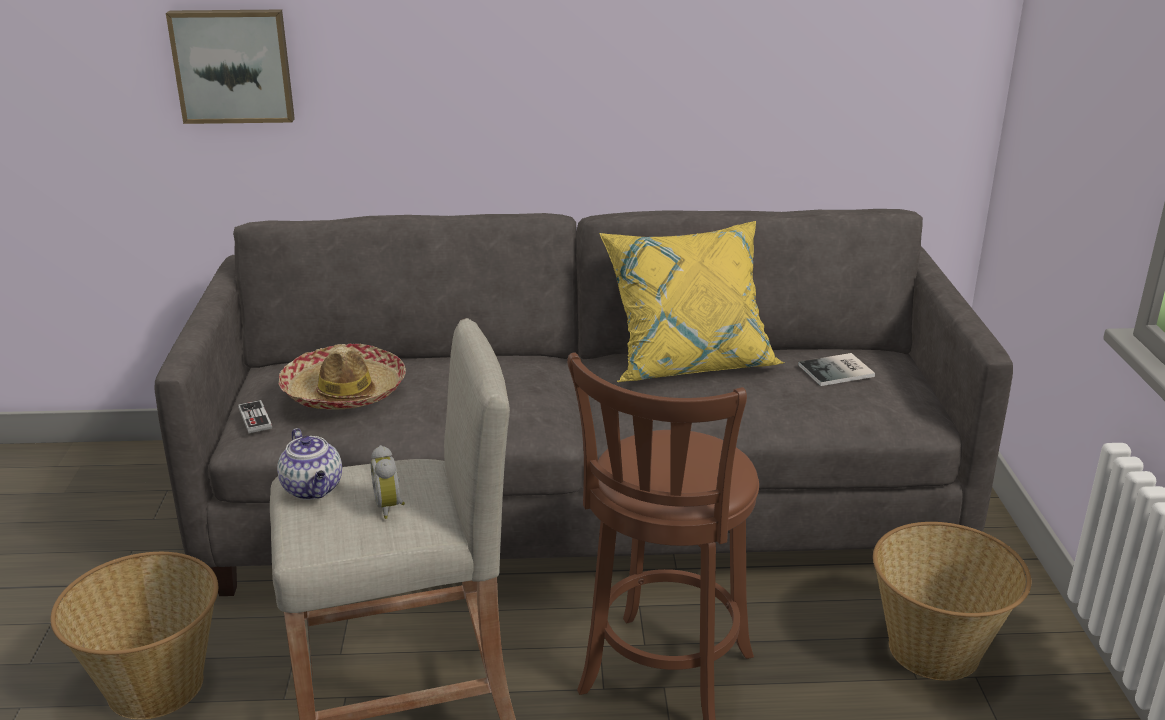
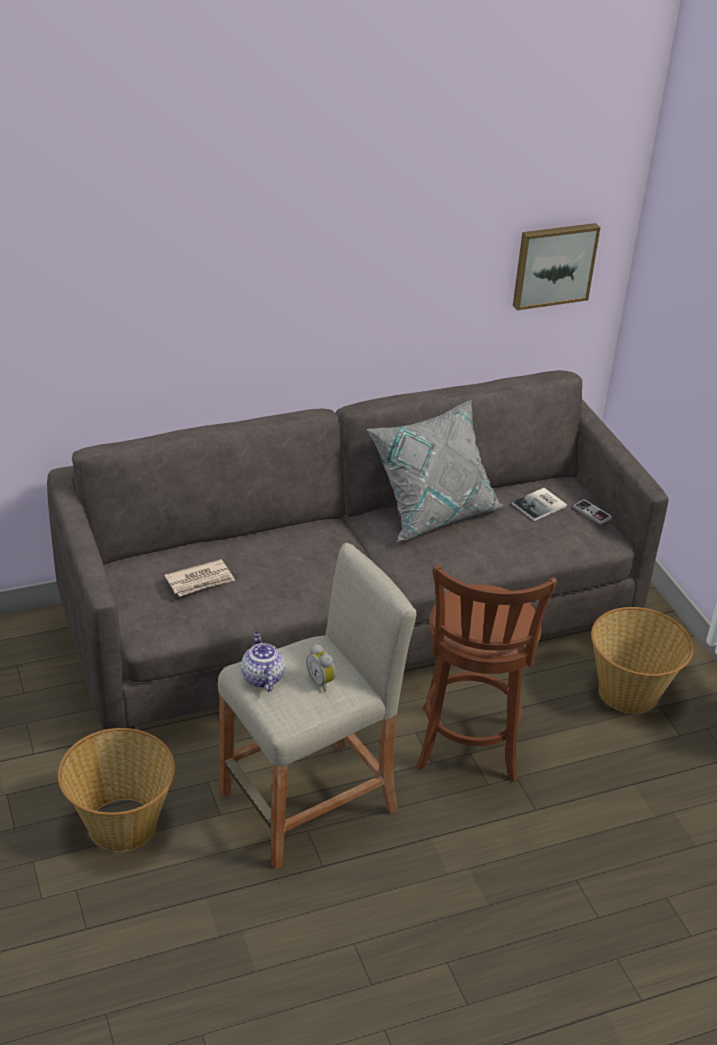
camera: 20 degrees left, 10 degrees up
picture [166,10,295,124] -> picture moved to [513,223,600,310]
game controller [238,400,272,433] -> game controller moved to [573,499,612,525]
teapot [277,428,342,500] -> teapot turned 150 degrees counterclockwise [241,632,285,692]
hat [279,344,406,410] -> newspaper [164,559,235,596]
yellow pillow [599,221,784,382] -> grey pillow [367,400,503,541]

